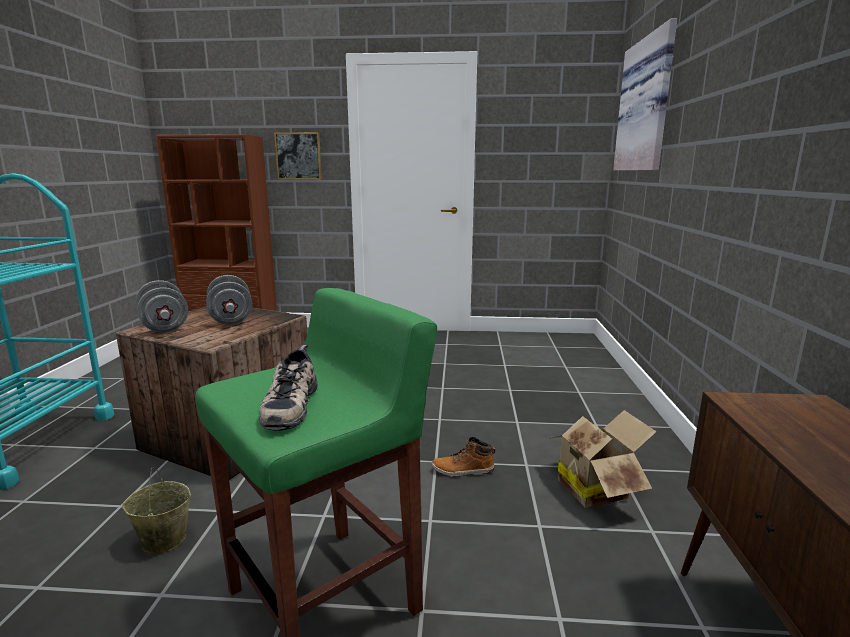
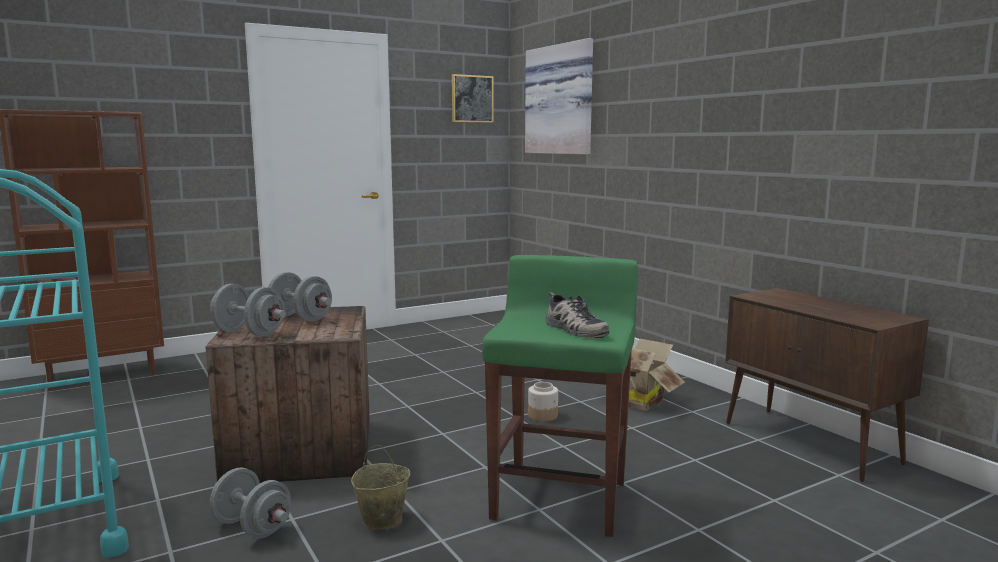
camera: 35 degrees left, 5 degrees down
picture [274,132,322,180] -> picture moved to [452,74,494,123]
boot [432,437,495,477] -> jar [528,382,558,421]
none -> grey dumbbell [210,467,291,538]

